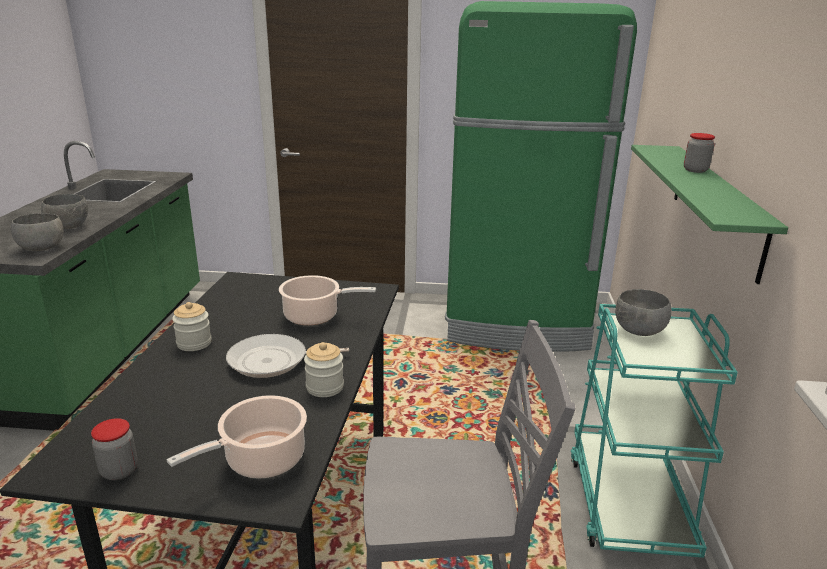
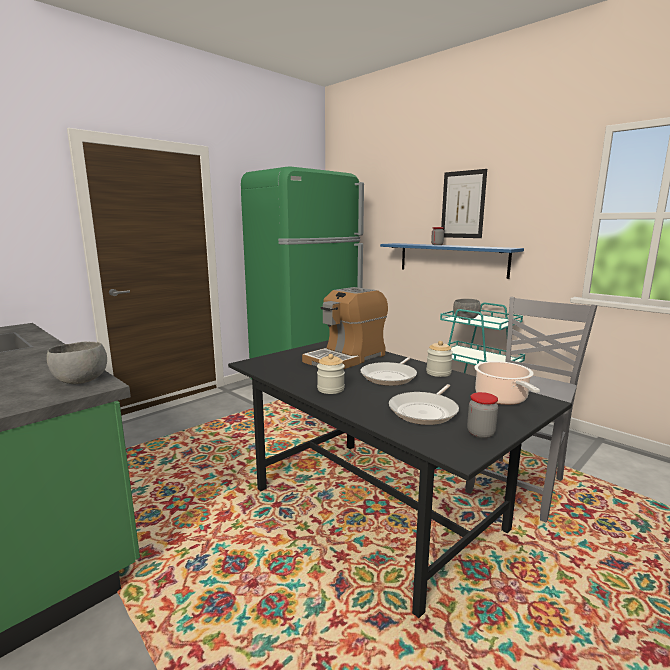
camera: 50 degrees left, 10 degrees down
grey bowl [41,194,88,229] -> none
cooking pot [279,275,376,325] -> coffee machine [302,287,388,369]
green shelf [631,145,788,284] -> blue shelf [380,243,524,279]
none -> frying pan [389,384,459,425]
none -> picture [441,169,487,238]

